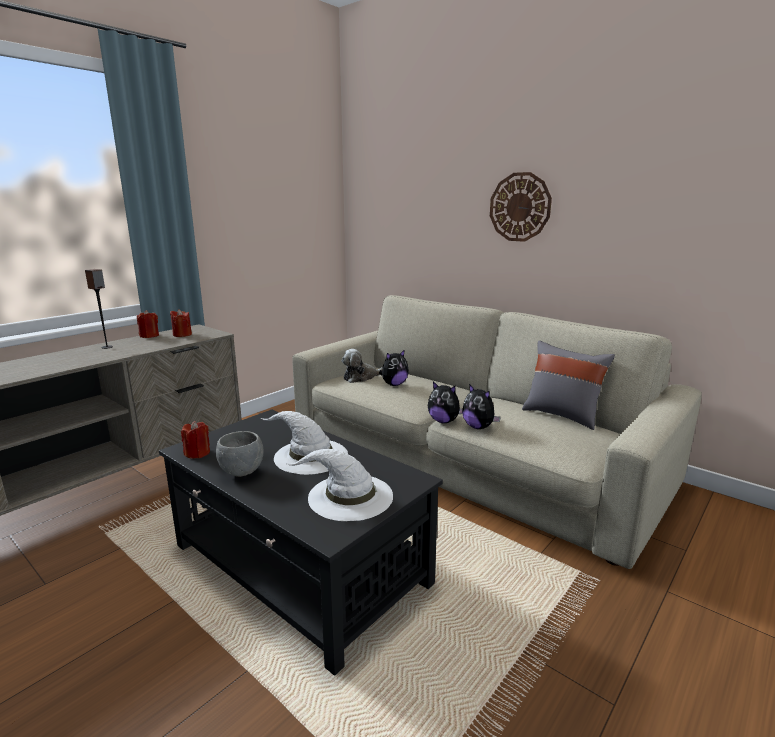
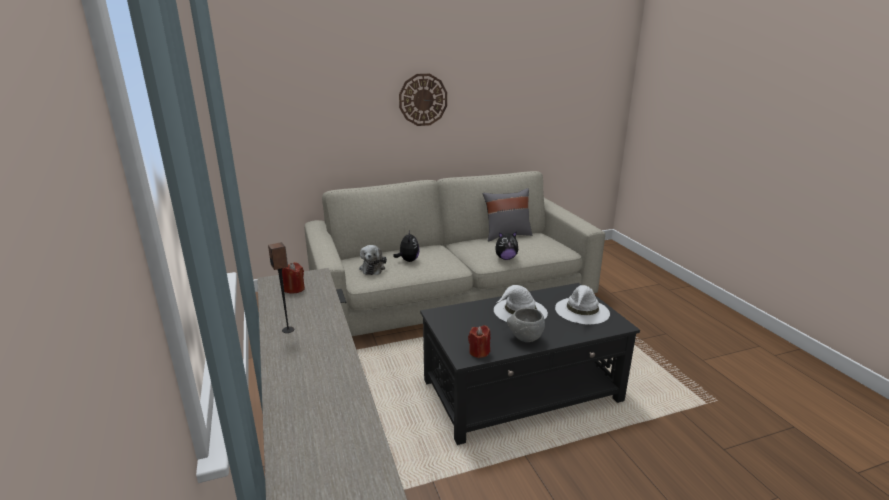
camera: 60 degrees left, 5 degrees up
red candle [137,310,159,338] -> none
plush toy [428,381,463,423] -> none

